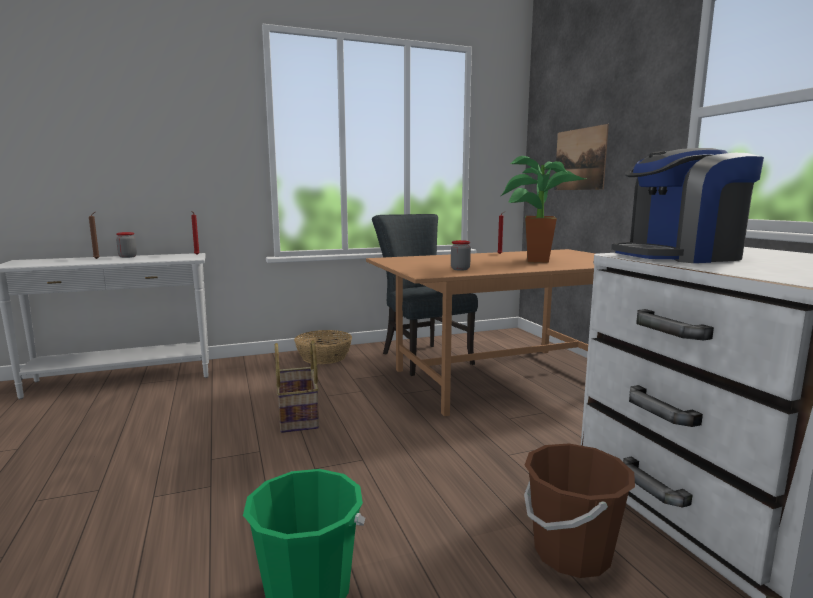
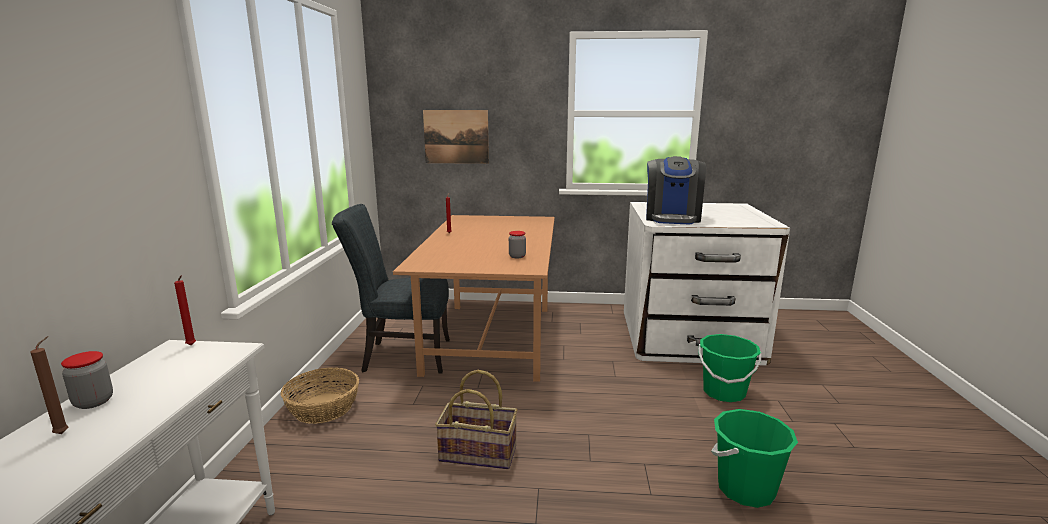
camera: 65 degrees left, 5 degrees up
potted plant [501,156,586,263] -> none
brown bucket [524,443,635,578] -> green bucket [698,334,761,402]

